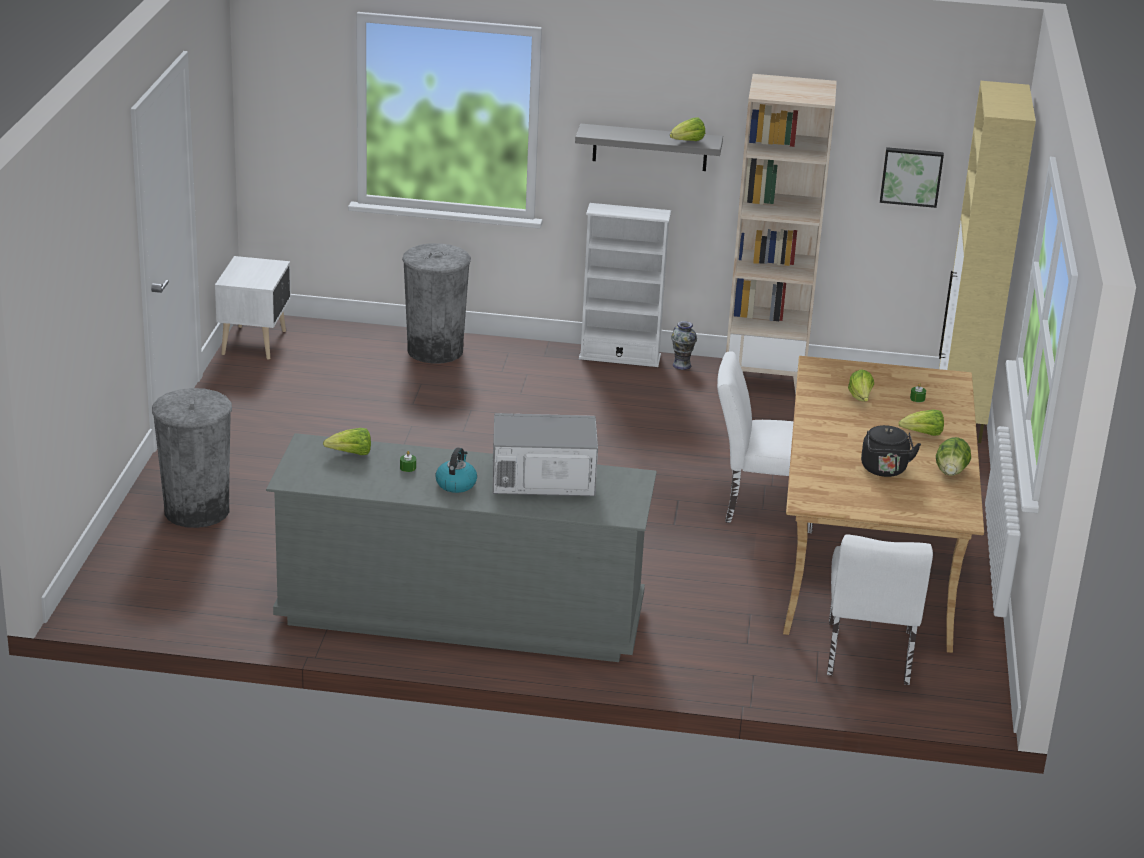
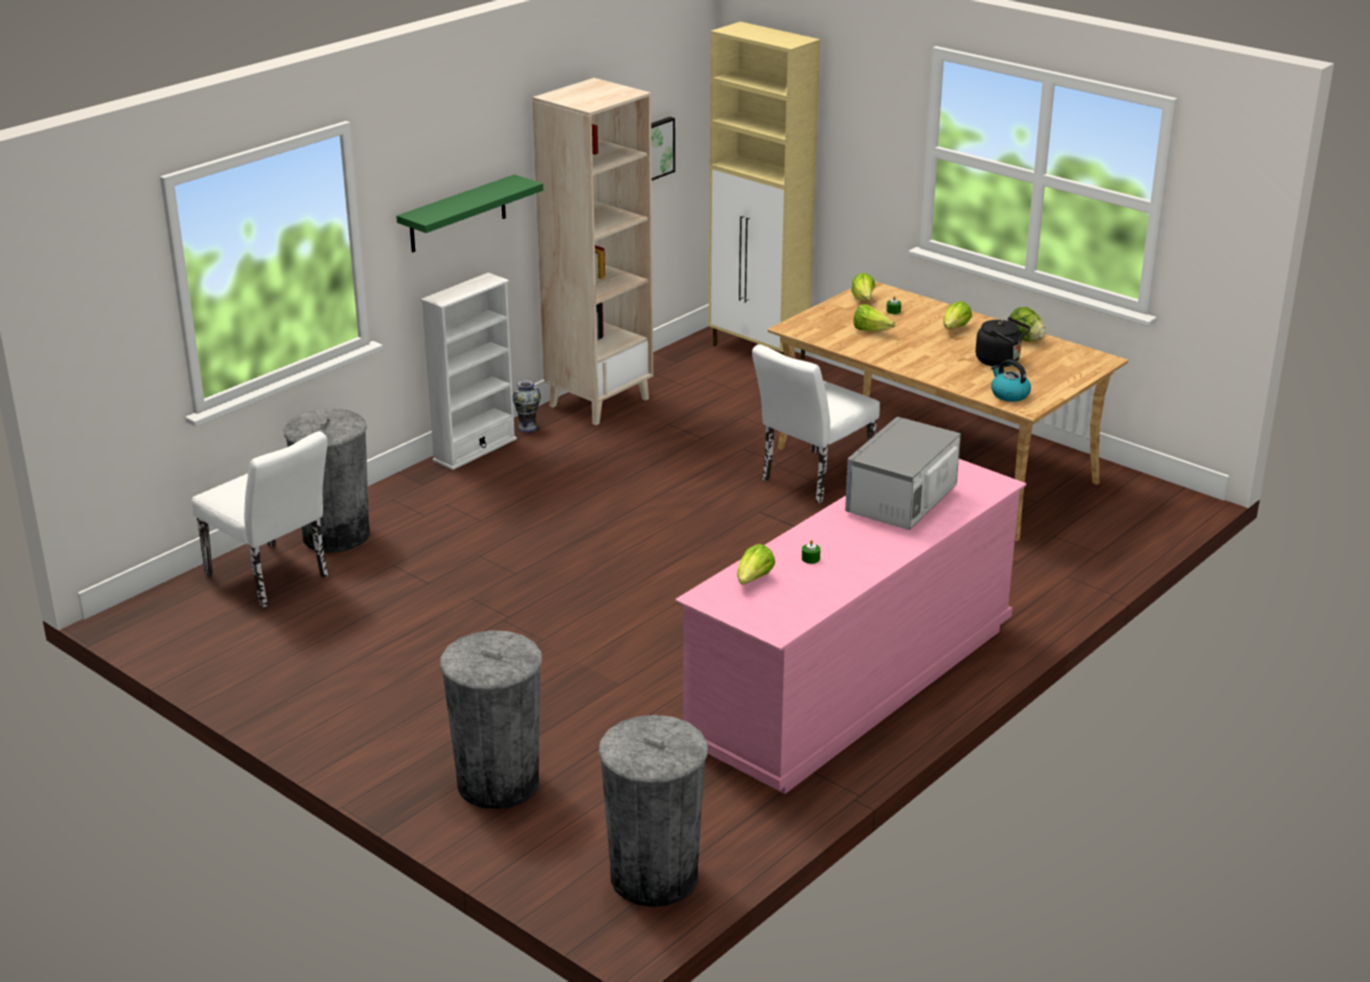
camera: 55 degrees left, 0 degrees up
white nightstand [215,256,291,360] -> none
grey dresser [266,433,657,662] -> pink dresser [675,459,1026,794]
kettle [435,447,477,493] -> kettle moved to [991,359,1031,402]
grey shelf [575,124,723,171] -> green shelf [396,174,543,252]
lettuce [670,118,705,141] -> lettuce moved to [851,273,875,301]
white chair [827,535,933,685] -> white chair moved to [192,431,328,608]
none -> grey trash can [598,715,708,907]

